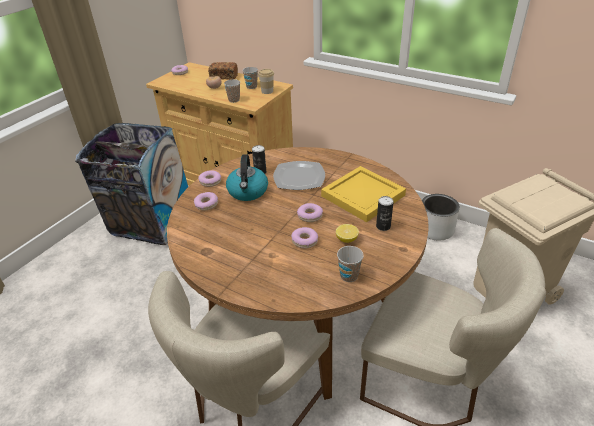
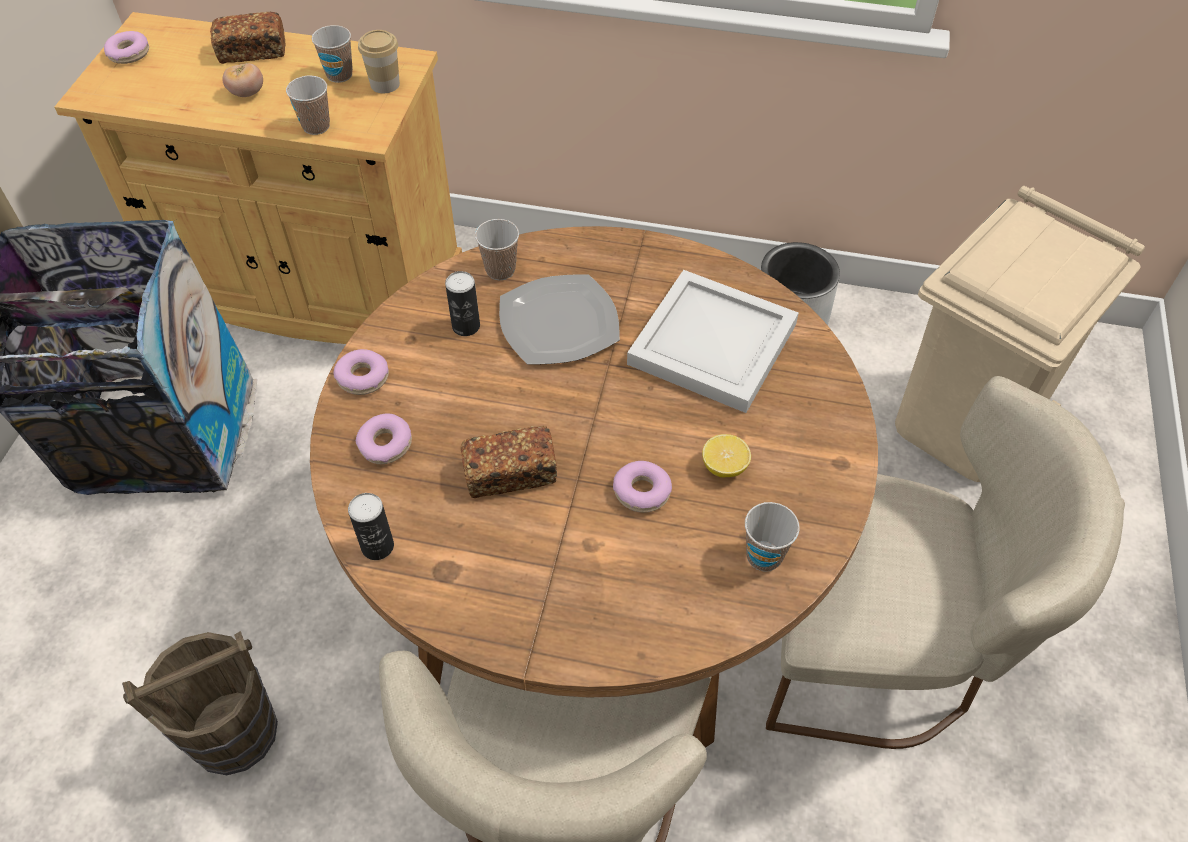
camera: 20 degrees left, 15 degrees up
kettle [226,154,268,201] -> none
donut [297,203,323,222] -> none
yellow tray [321,166,406,222] -> white tray [627,270,799,413]
can [376,196,394,231] -> can moved to [348,493,394,560]
none -> brown bucket [122,631,278,775]
none -> bread [461,425,557,498]
none -> cup [475,219,519,280]

